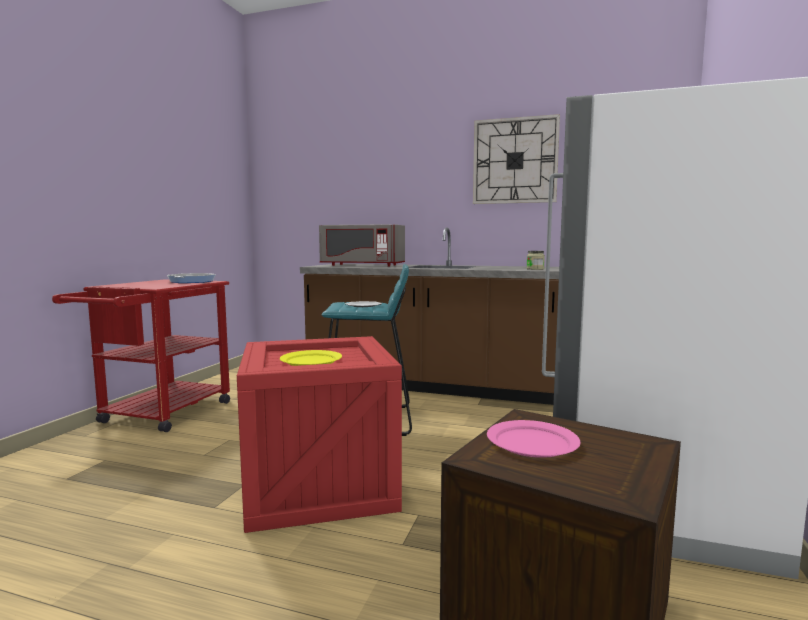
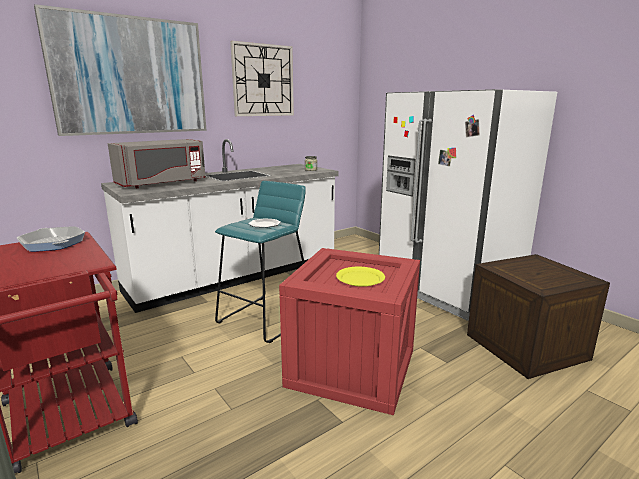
camera: 55 degrees left, 10 degrees up
brown counter [300,228,559,405] -> white counter [101,139,339,313]
pink plate [487,420,581,458] -> none
none -> picture [34,4,207,136]

